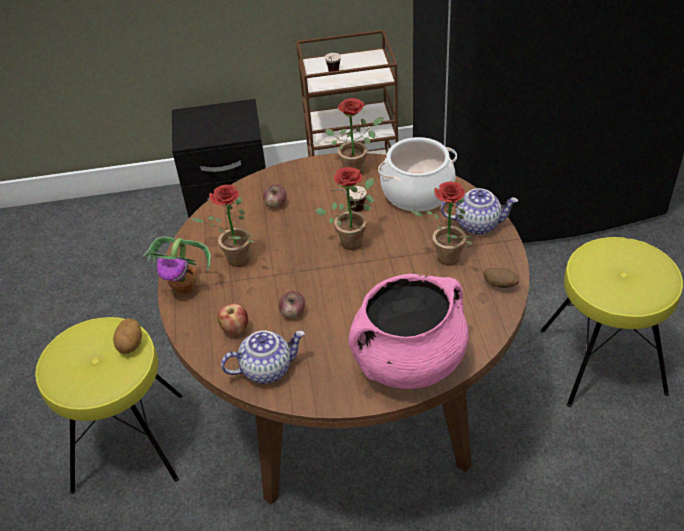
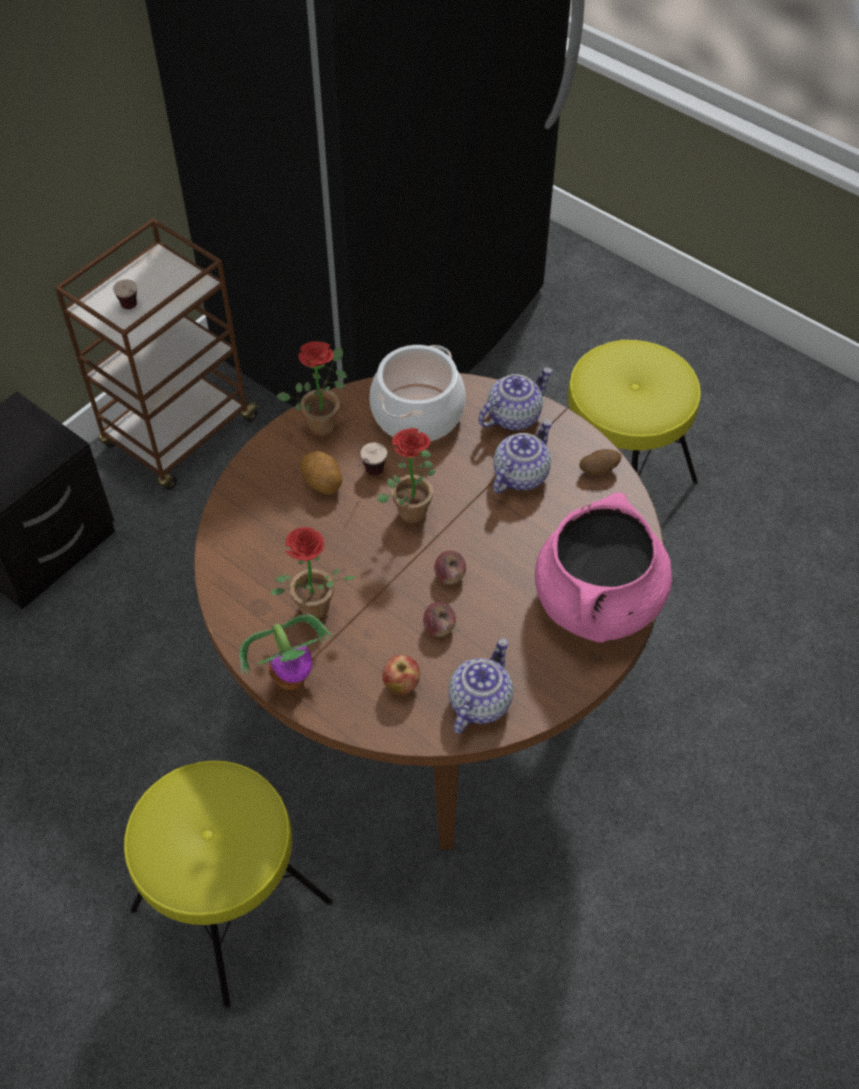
camera: 45 degrees left, 10 degrees up
potato [113,318,142,354] -> potato moved to [300,451,343,495]
apple [263,184,287,208] -> apple moved to [434,551,466,585]
potted plant [411,182,473,266] -> teapot [493,420,552,494]

